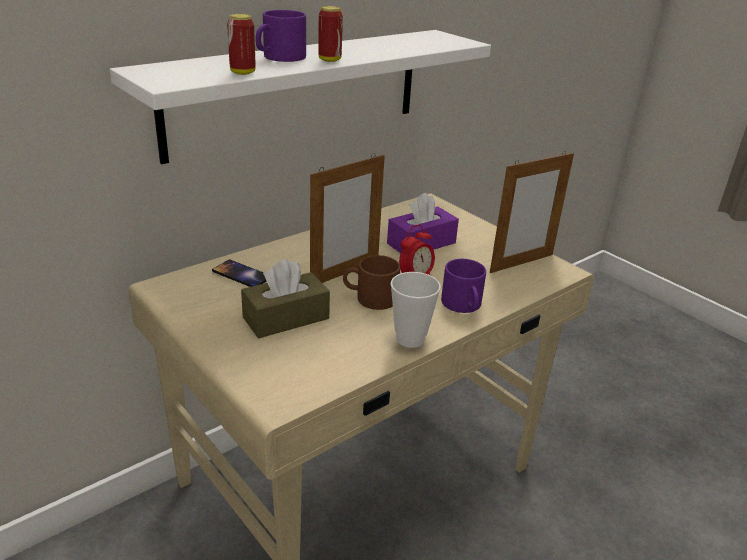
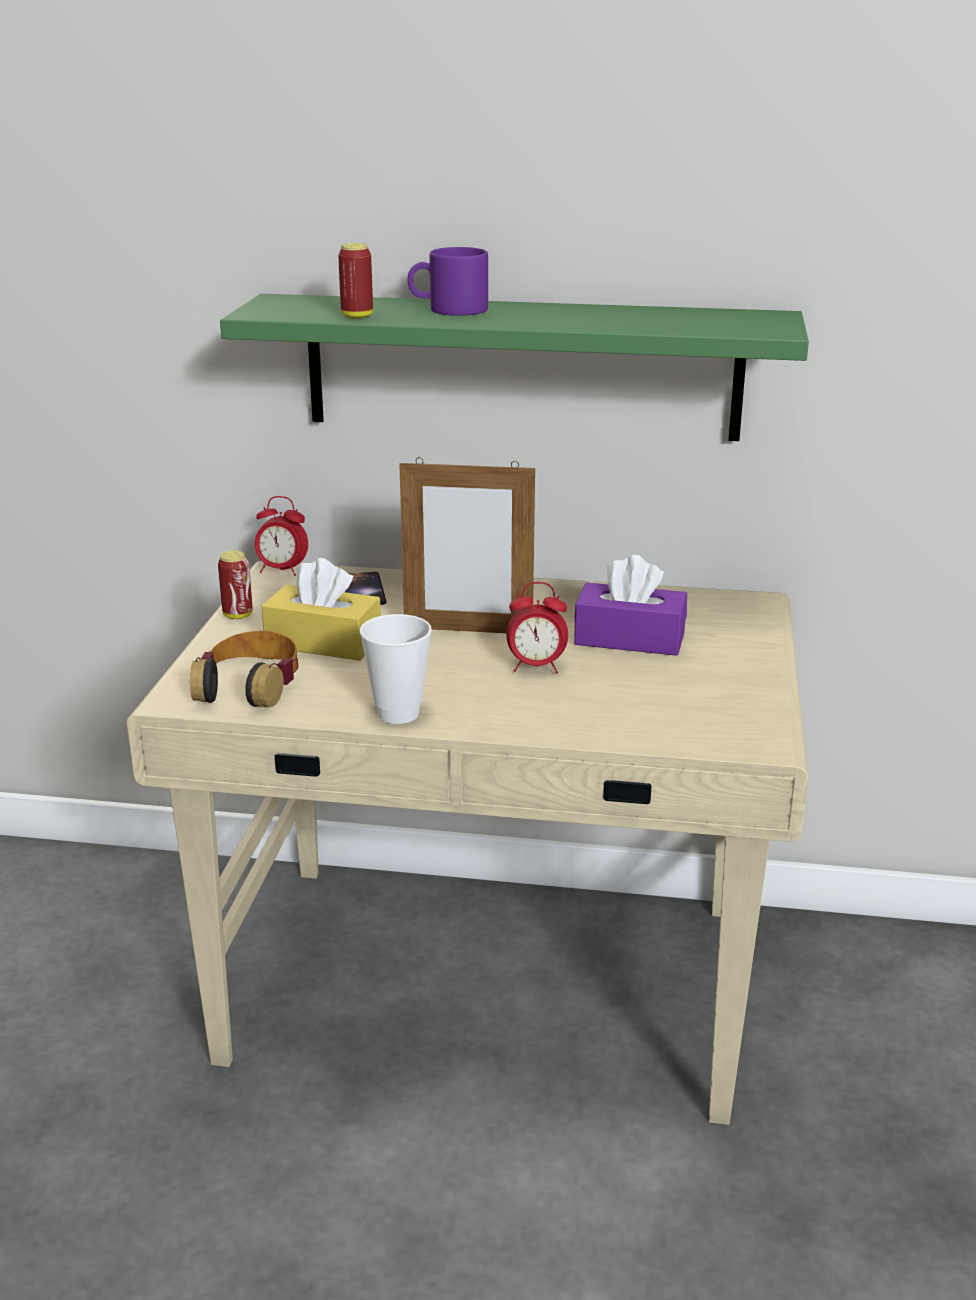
camera: 50 degrees right, 5 degrees down
white shelf [110,30,491,164] -> green shelf [220,294,809,441]
brown tissue box [241,259,330,338] -> yellow tissue box [262,558,381,661]
can [318,6,343,62] -> can moved to [218,551,253,619]
brown mug [343,255,400,310] -> none
purple mug [441,259,486,313] -> none
picture frame [490,151,574,273] -> none
none -> headphones [190,631,298,707]
none -> alarm clock [255,496,308,576]

